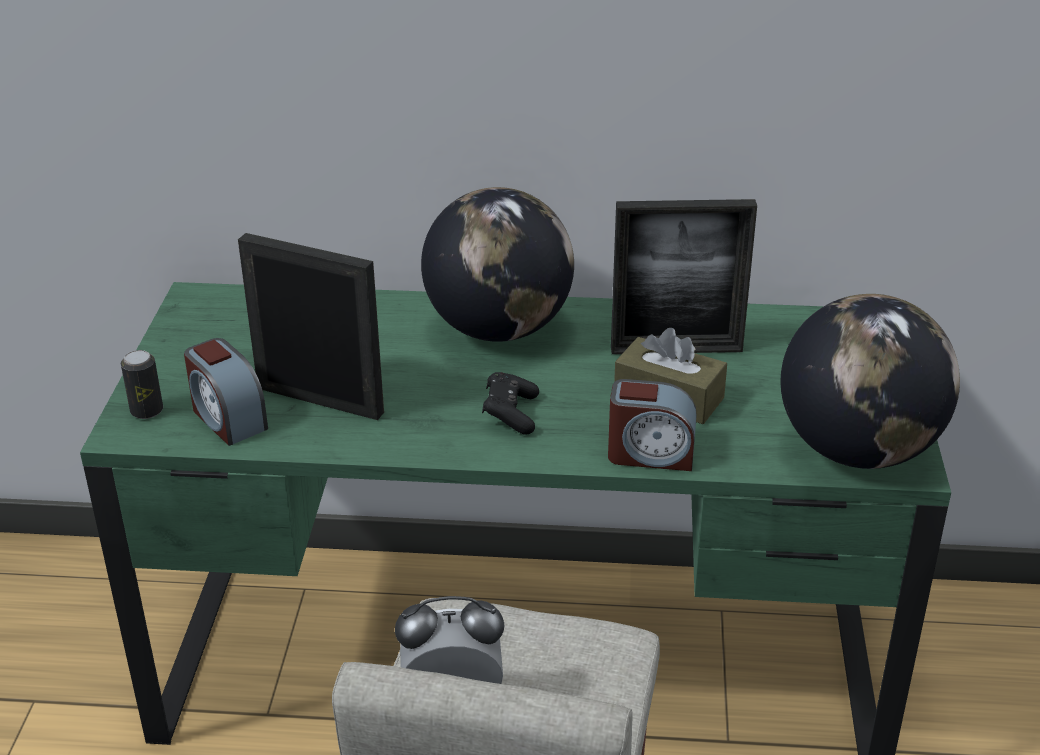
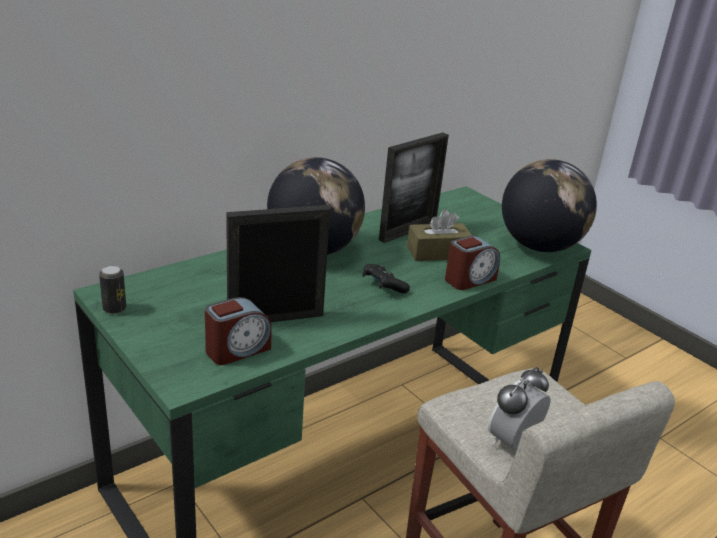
camera: 45 degrees left, 5 degrees down
can [121,350,163,419] -> can moved to [99,265,126,314]
alarm clock [184,338,268,446] -> alarm clock turned 45 degrees counterclockwise [205,297,272,365]

